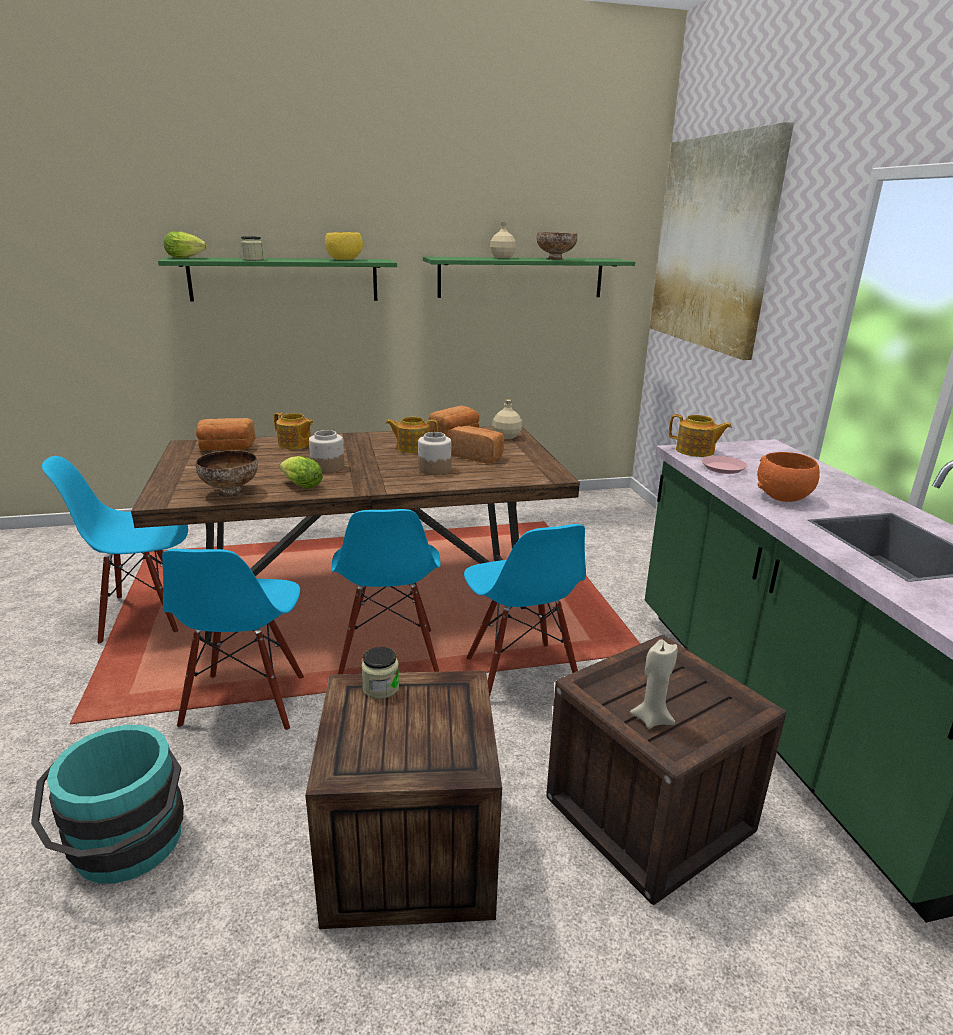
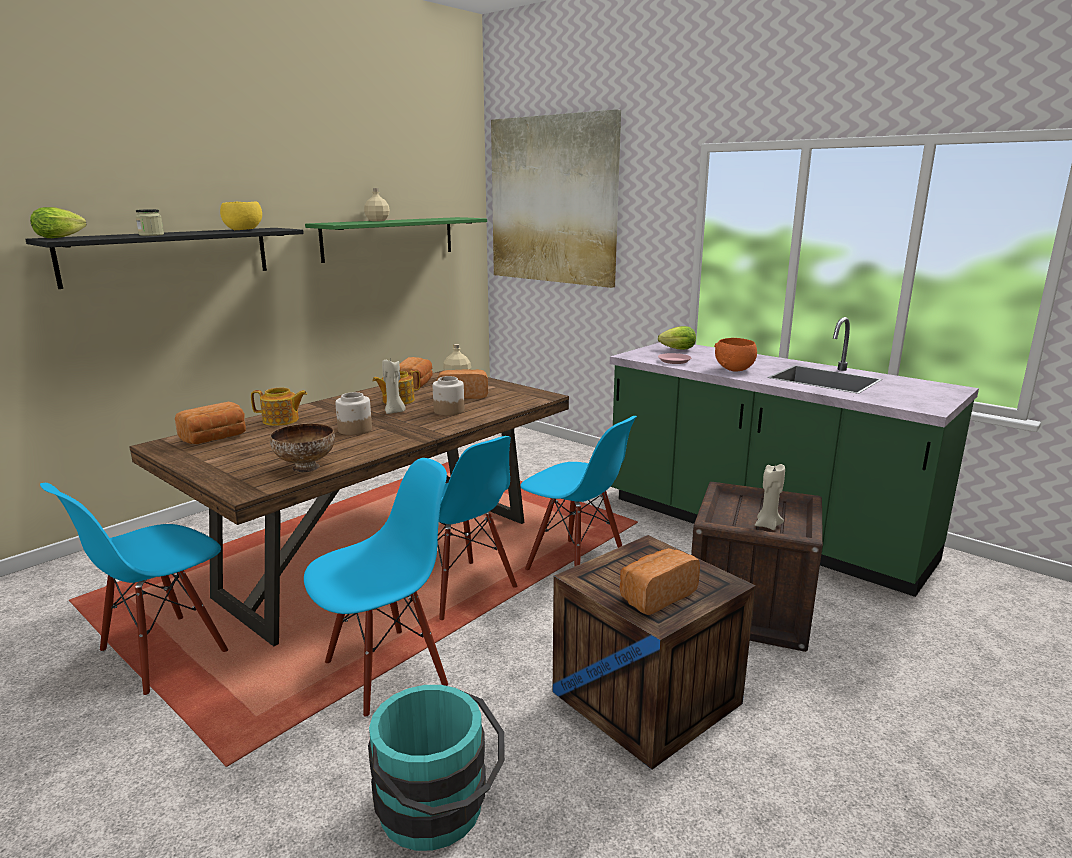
camera: 35 degrees left, 5 degrees down
green shelf [158,257,397,302] -> black shelf [25,228,304,289]
blue chair [162,549,304,731] -> blue chair turned 90 degrees counterclockwise [304,458,448,718]
lettuce [279,456,323,489] -> lettuce moved to [658,326,696,350]
jar [361,647,399,699] -> none
bowl [537,232,577,260] -> none
teapot [669,414,732,457] -> none
none -> beige candle [382,358,406,414]
none -> bread [619,548,700,615]

